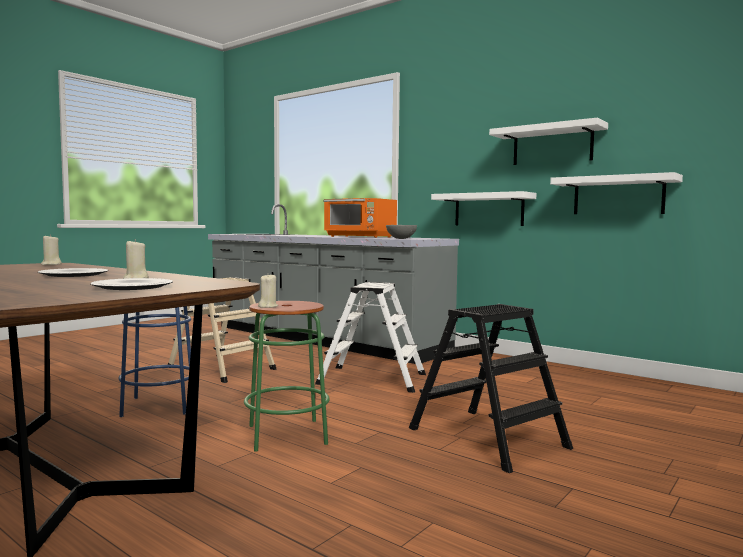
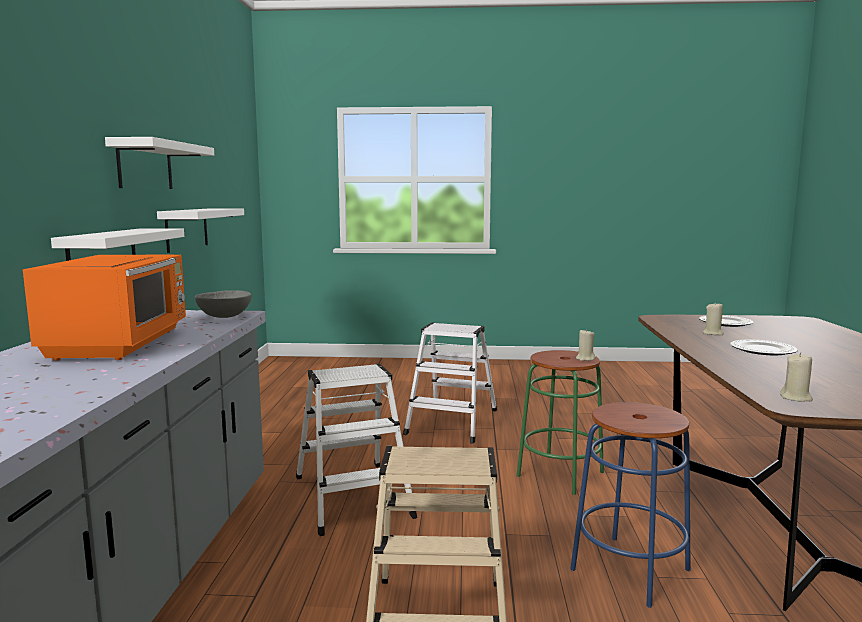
camera: 125 degrees left, 5 degrees up
black step ladder [409,304,573,473] -> white step ladder [403,322,497,443]

